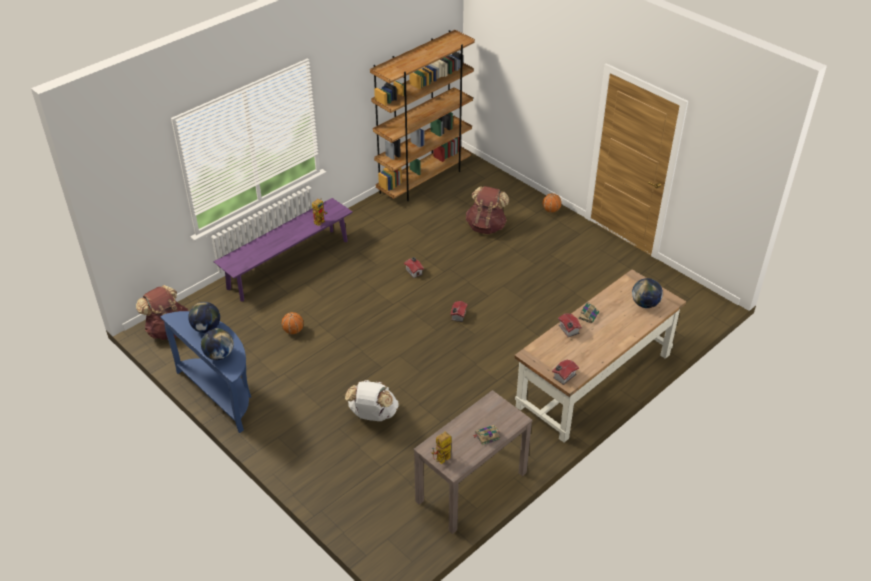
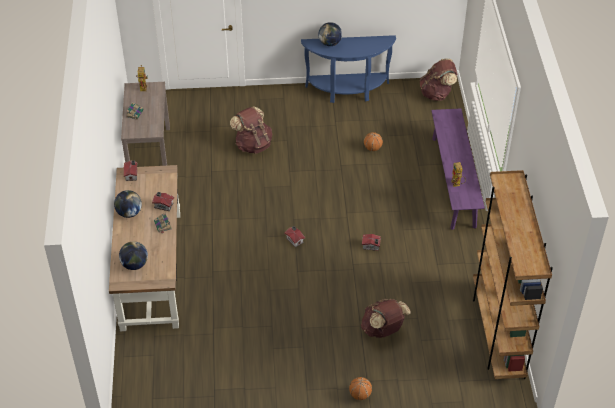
camera: 130 degrees right, 5 degrees up
globe [188,302,220,333] -> globe moved to [114,190,142,218]
white backpack [345,380,399,421] -> brown backpack [230,106,272,154]

